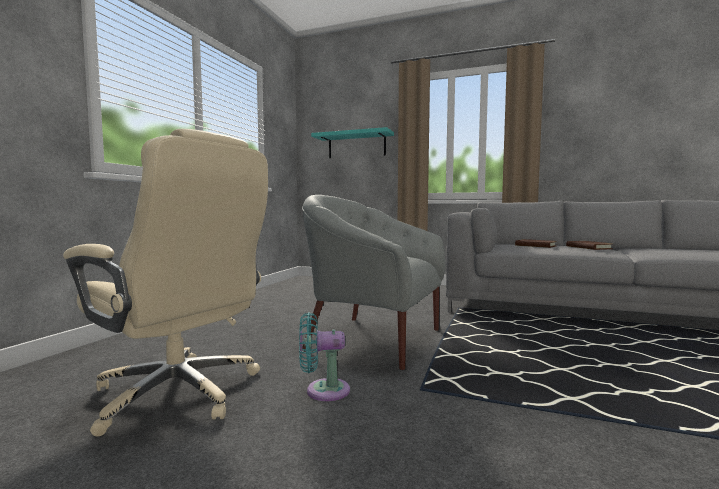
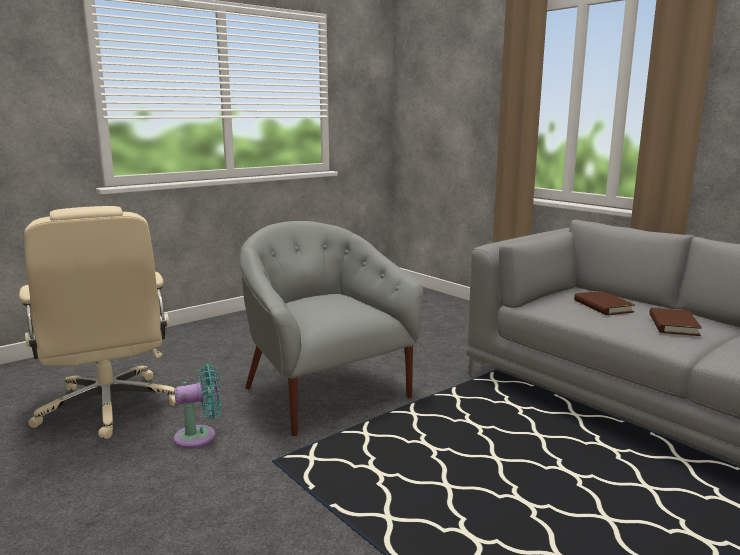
camera: 30 degrees right, 10 degrees up
turquoise fan [299,312,350,401] -> turquoise fan turned 135 degrees clockwise [174,364,221,448]
turquoise shelf [311,127,394,158] -> none

